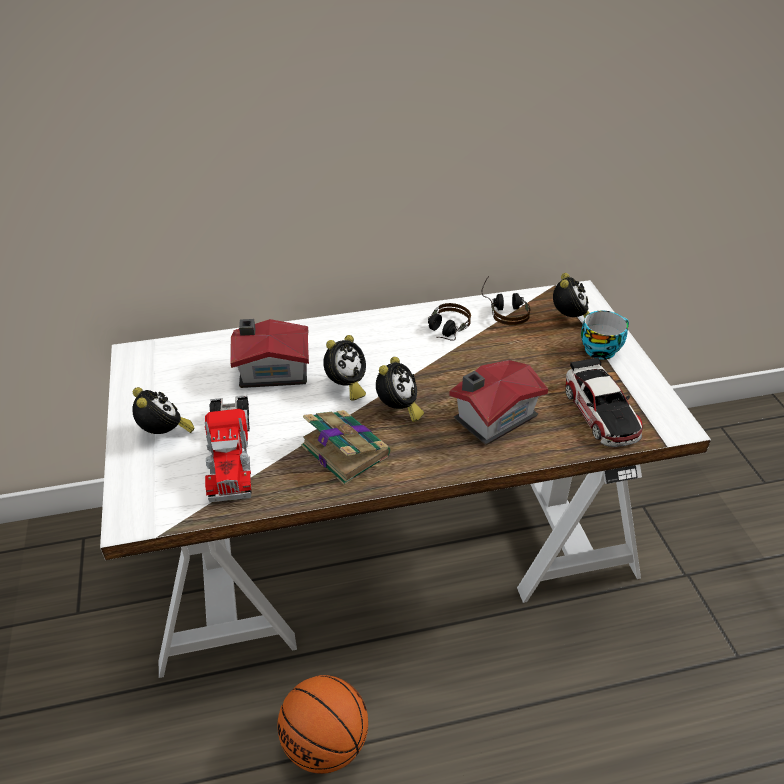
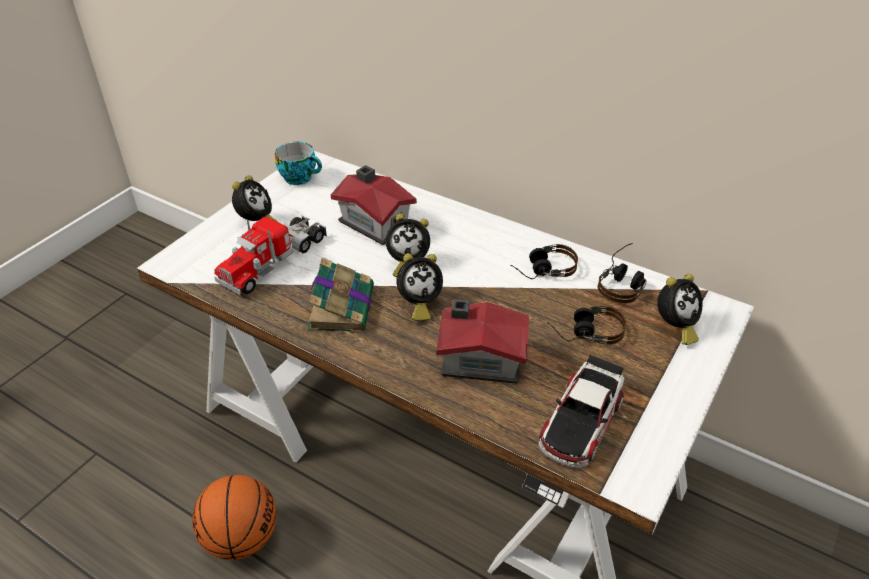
camera: 45 degrees right, 0 degrees up
cup [581,310,629,360] -> cup moved to [275,141,322,185]
none -> headphones [547,306,626,345]

